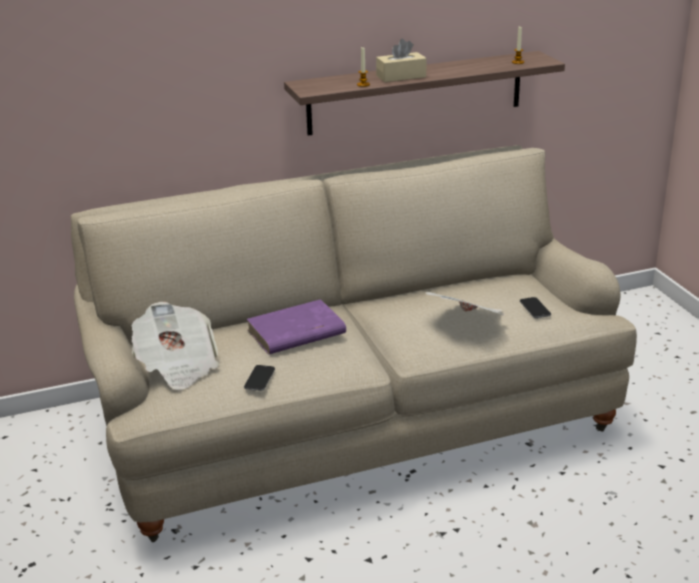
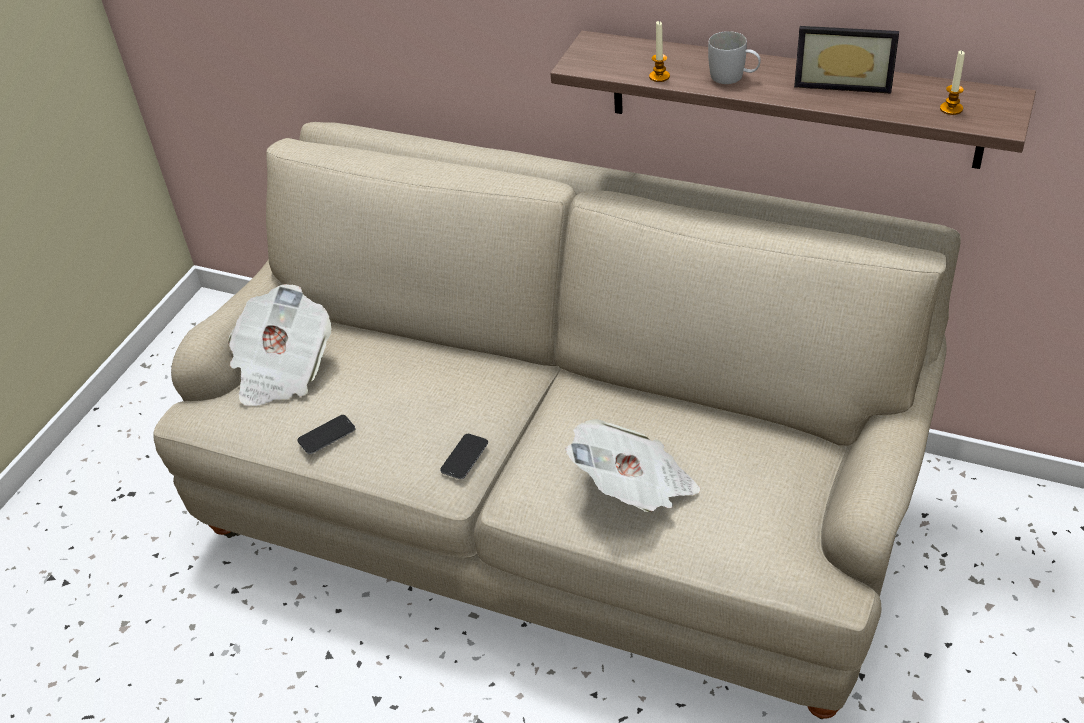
camera: 45 degrees right, 15 degrees up
purple book [247,299,346,355] -> none
beige tissue box [376,39,427,82] -> white mug [708,31,761,84]
phone [520,297,551,318] -> phone moved to [440,434,488,479]
none -> picture frame [794,26,899,94]

